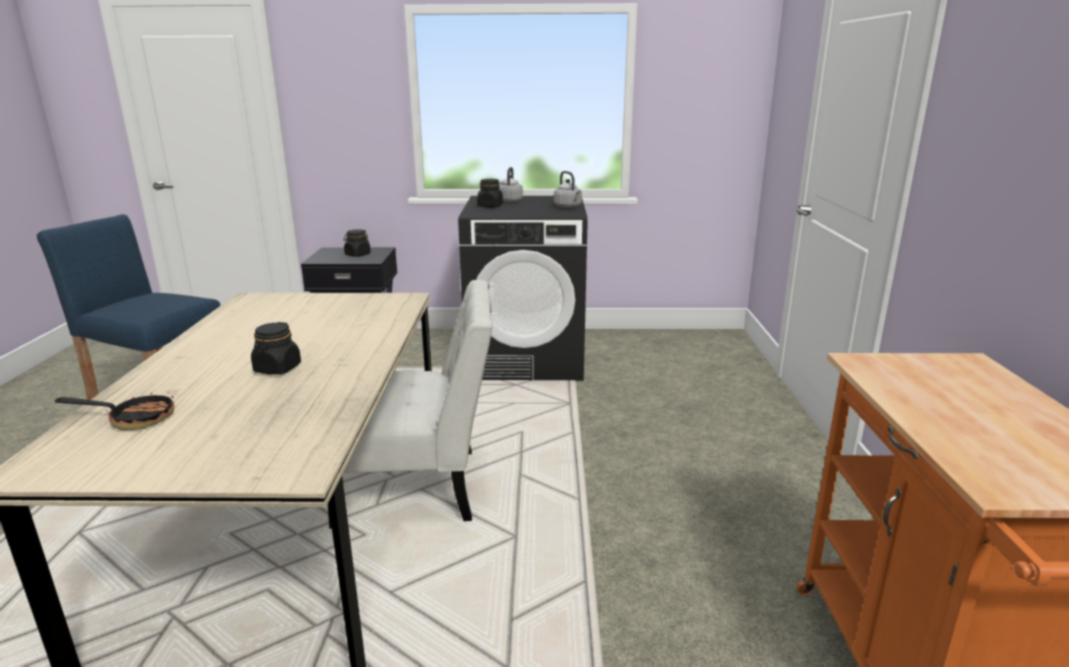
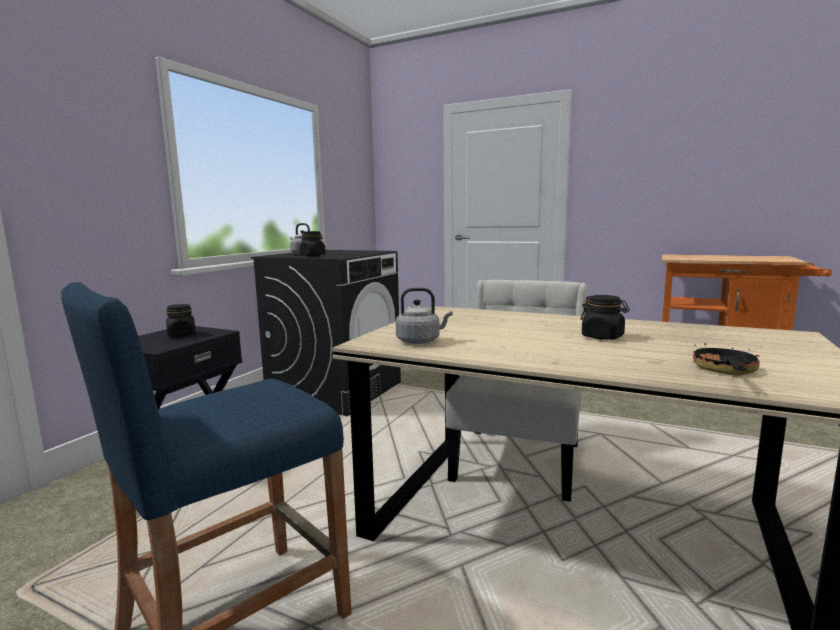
camera: 65 degrees left, 10 degrees down
grey kettle [554,171,582,208] -> grey kettle moved to [396,288,453,344]

